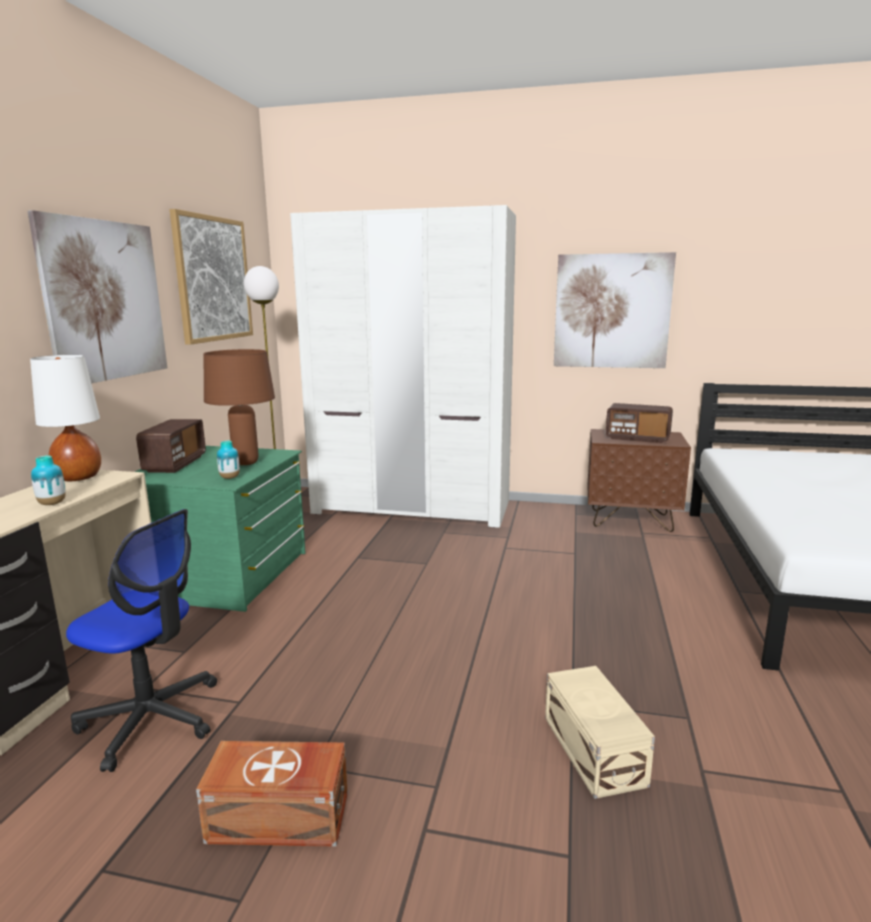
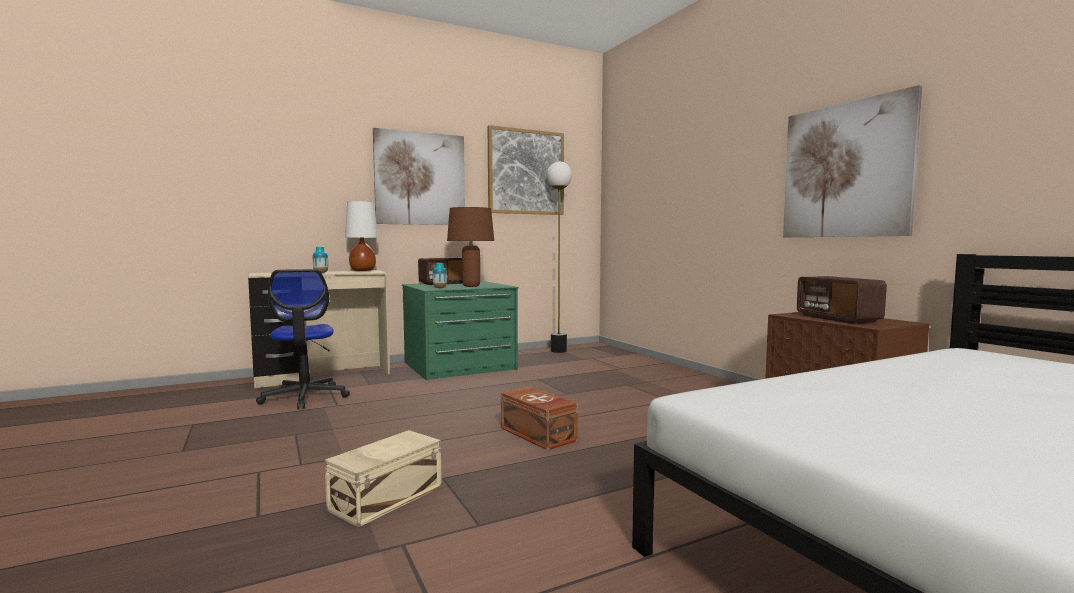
camera: 50 degrees right, 10 degrees down
brown storage box [196,741,348,847] -> brown storage box moved to [501,387,578,450]
white wardrobe [290,205,516,528] -> none

